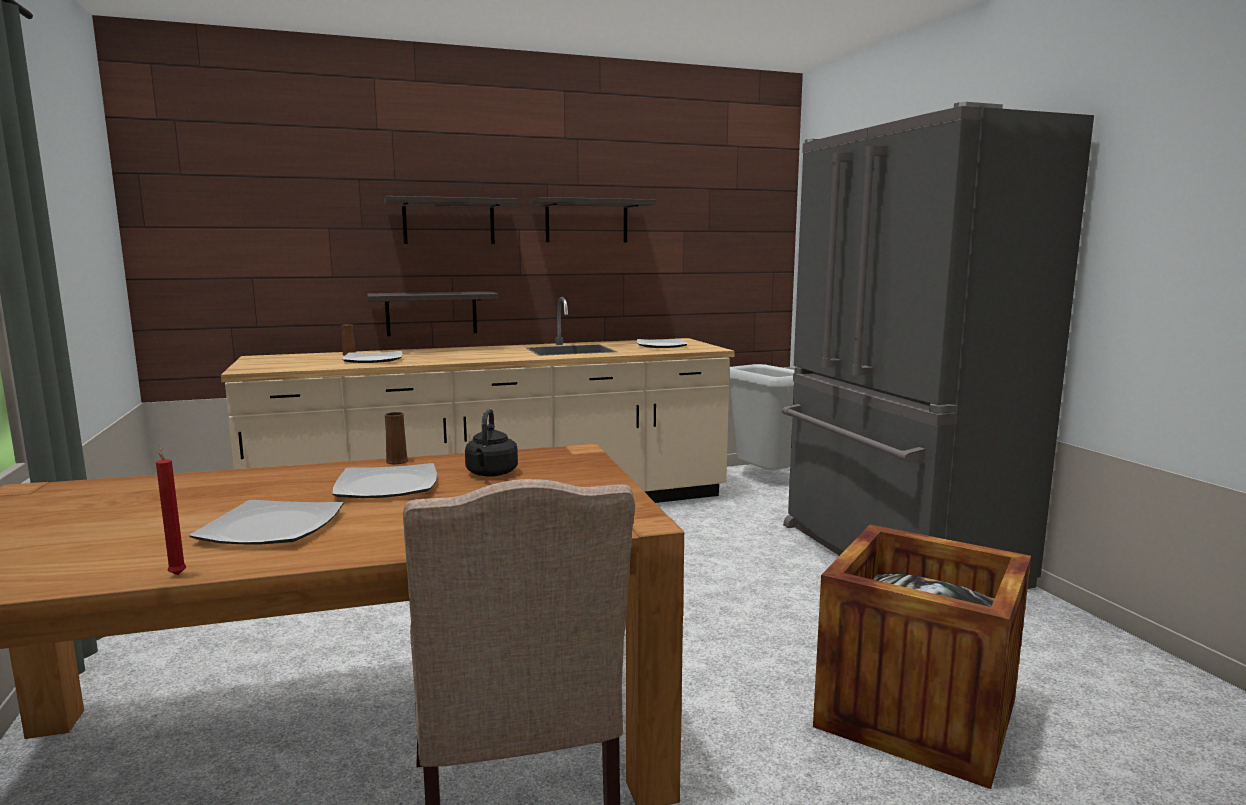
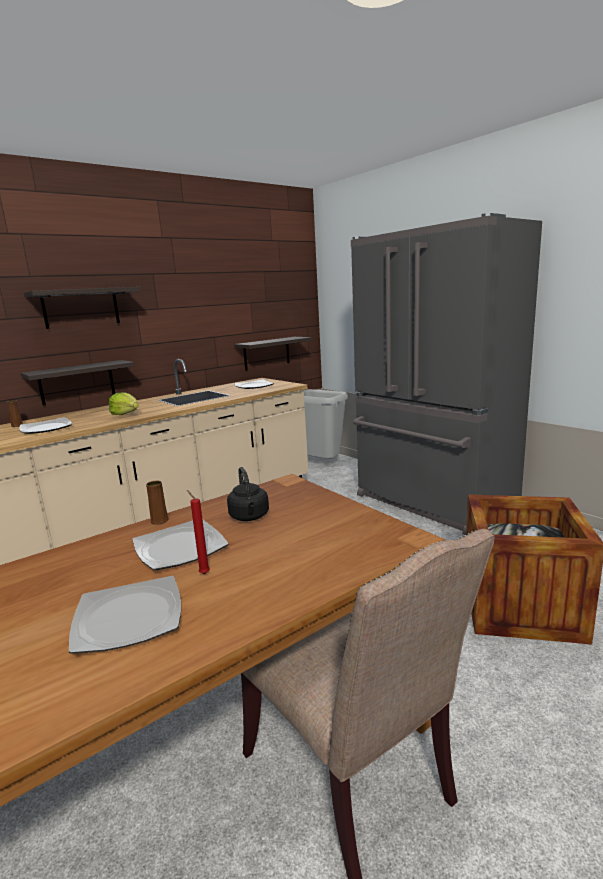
camera: 20 degrees left, 5 degrees up
red candle [156,445,186,575] -> red candle moved to [187,490,210,574]
shelf [530,197,656,242] -> shelf moved to [234,337,312,370]
none -> lettuce [109,392,138,415]

